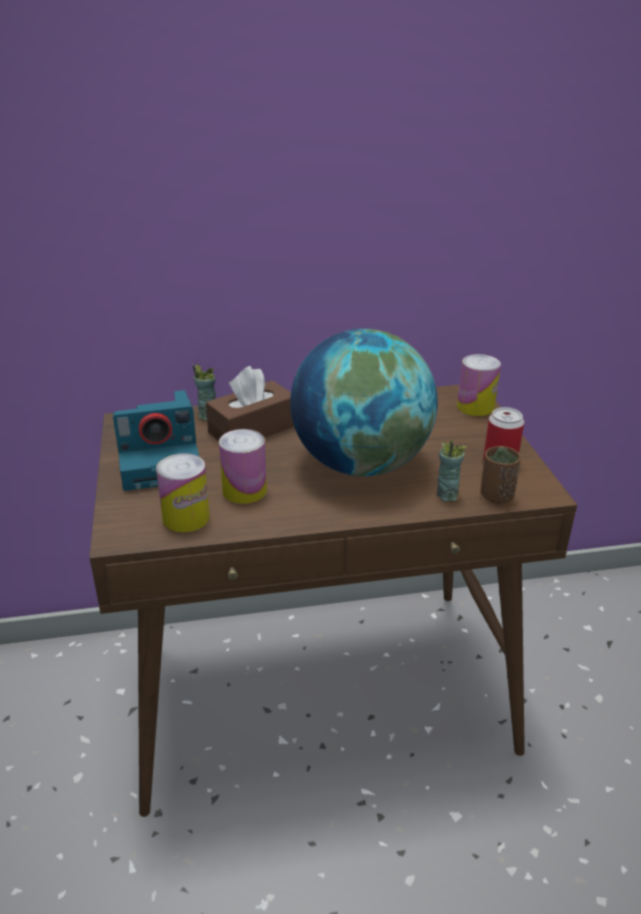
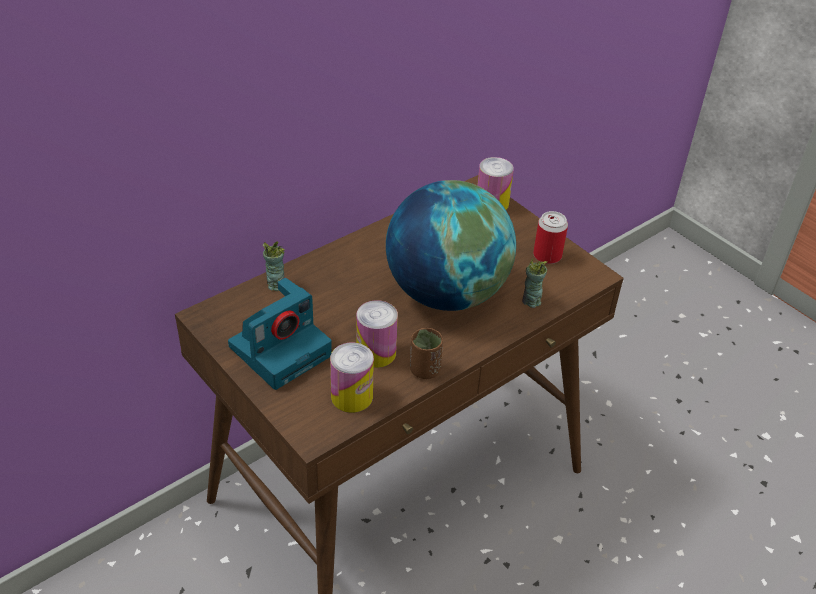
camera: 30 degrees left, 10 degrees up
brown tissue box [206,366,294,441] -> none
brown cup [481,446,521,503] -> brown cup moved to [410,328,443,379]

